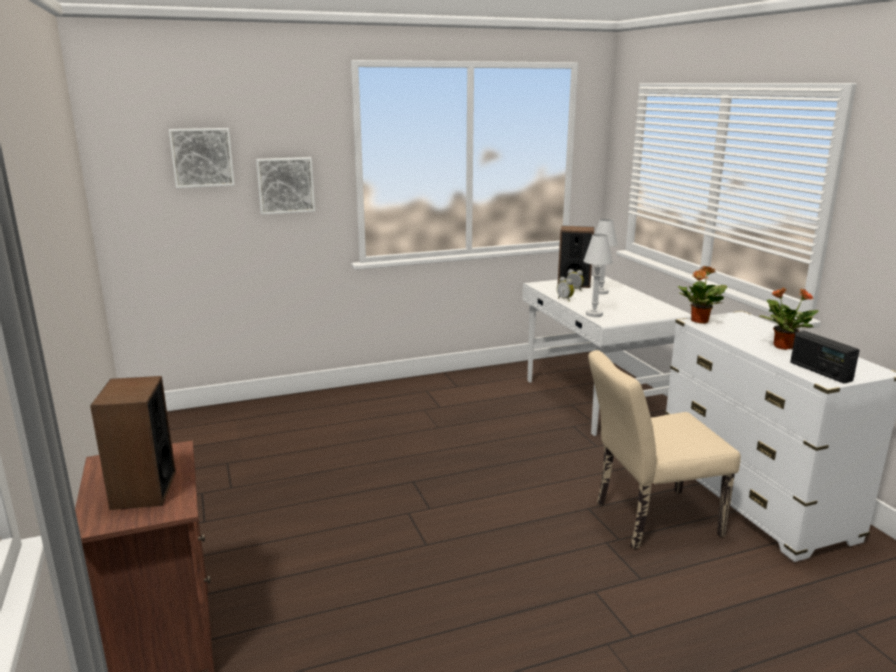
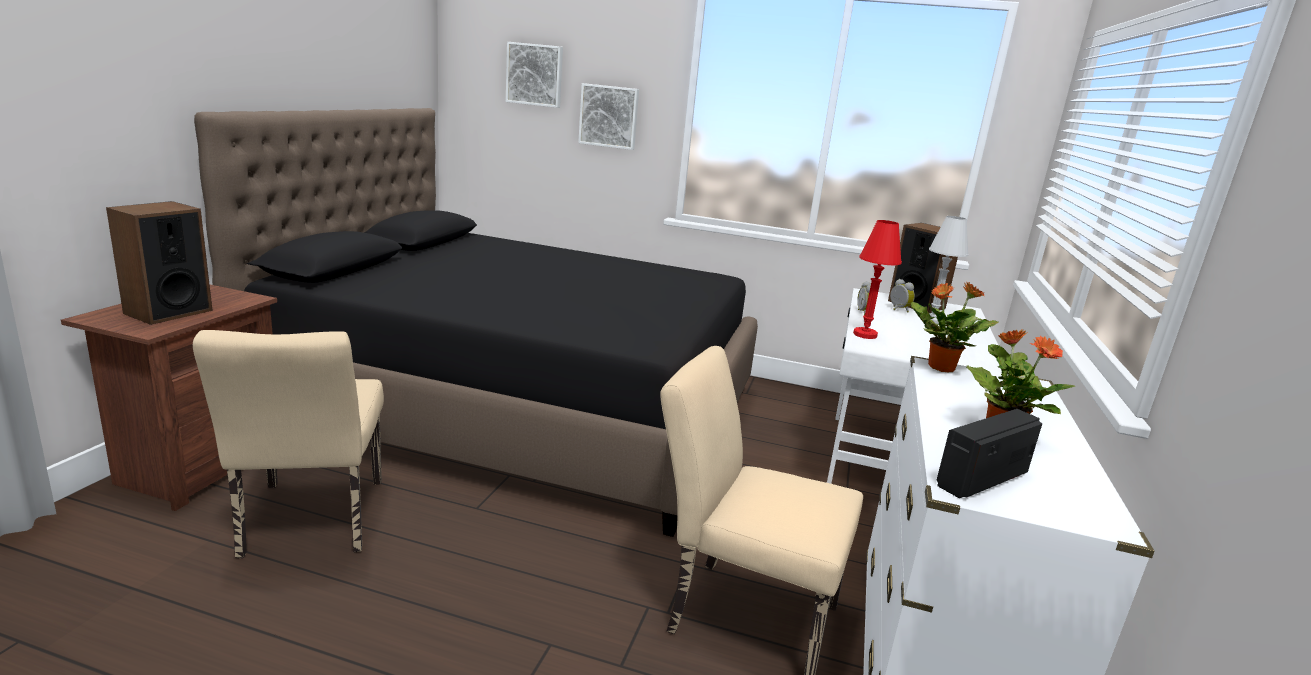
camera: 35 degrees right, 0 degrees up
white table lamp [584,234,613,317] -> red table lamp [853,220,902,339]
radio [790,331,860,384] -> radio turned 45 degrees clockwise [937,409,1042,498]
none -> beige chair [193,330,384,558]
none -> black bed [194,108,758,537]

